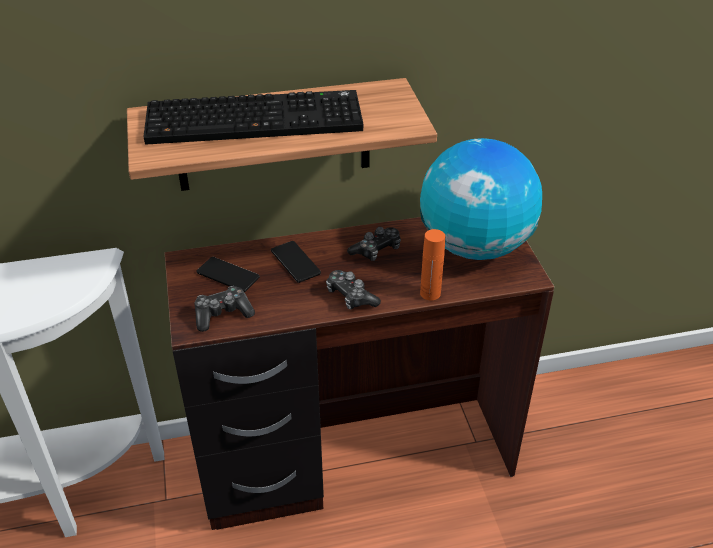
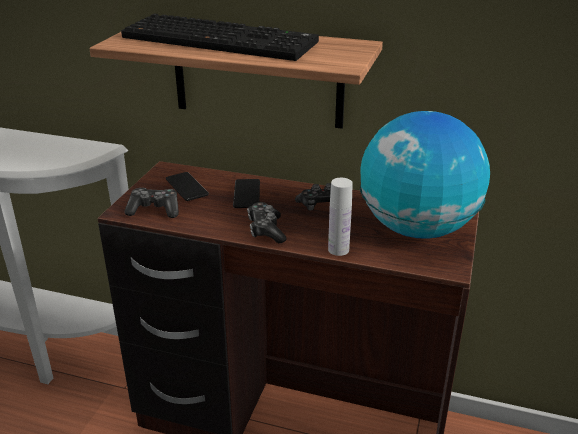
camera: 30 degrees right, 10 degrees down
orange bottle [420,229,445,300] -> white bottle [328,178,353,256]

